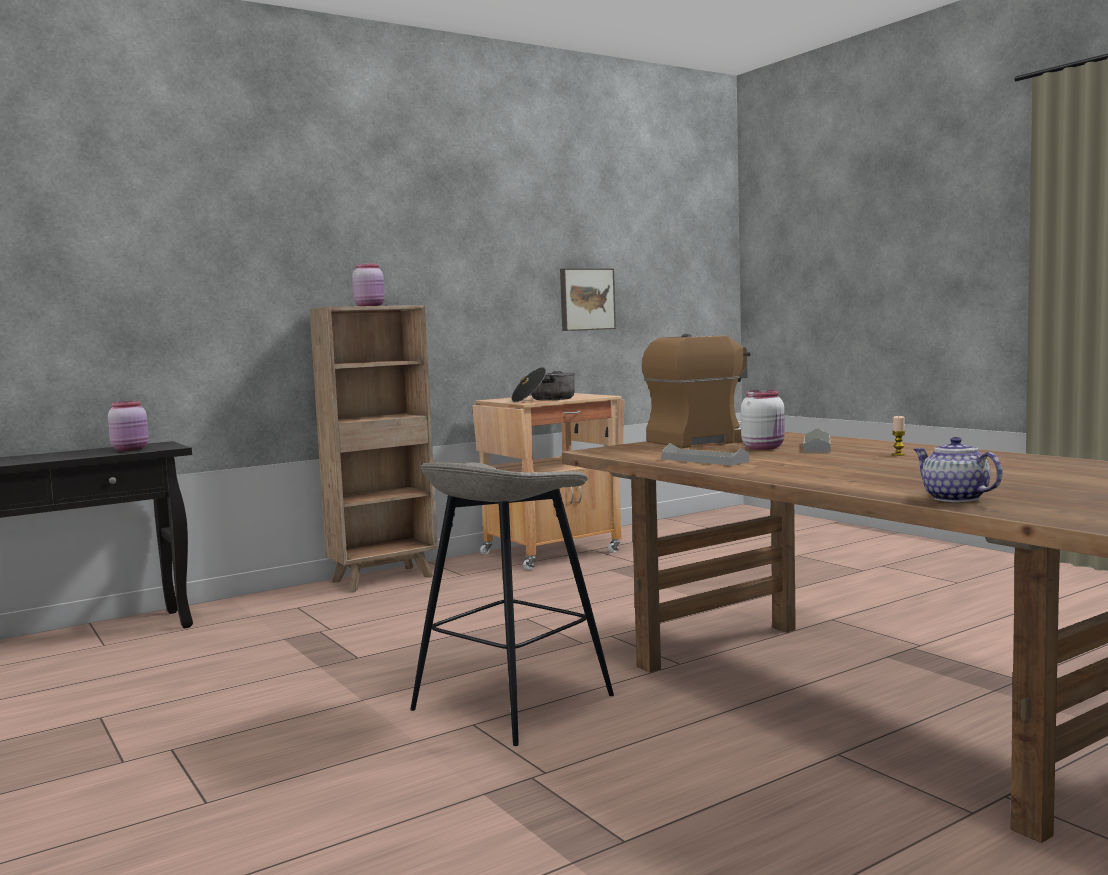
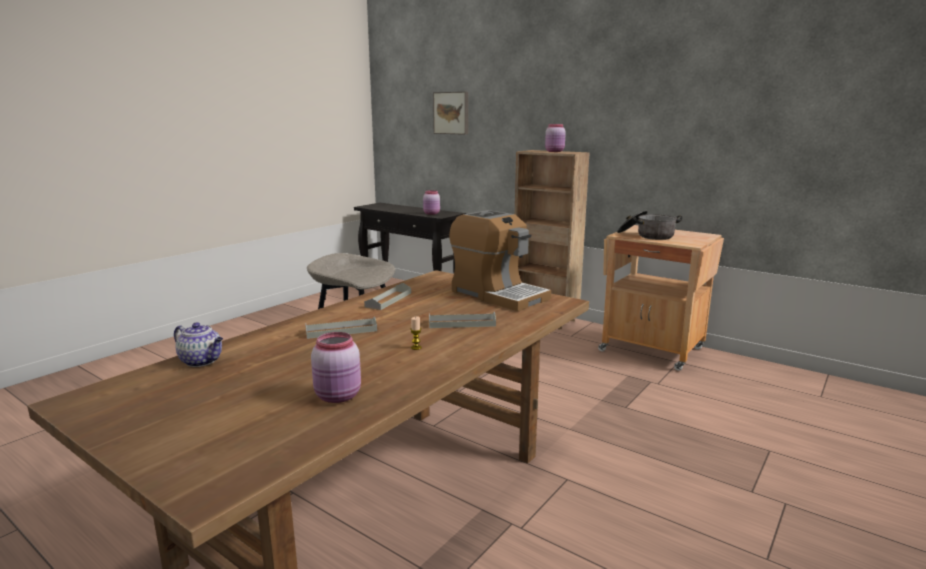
camera: 70 degrees right, 10 degrees up
picture [560,268,616,331] -> picture moved to [433,92,468,135]
white jar [741,390,785,450] -> none
teapot [913,437,1003,502] -> teapot turned 75 degrees clockwise [174,322,223,367]
none -> grey tray [305,316,377,339]
none -> pink jar [311,332,361,403]

